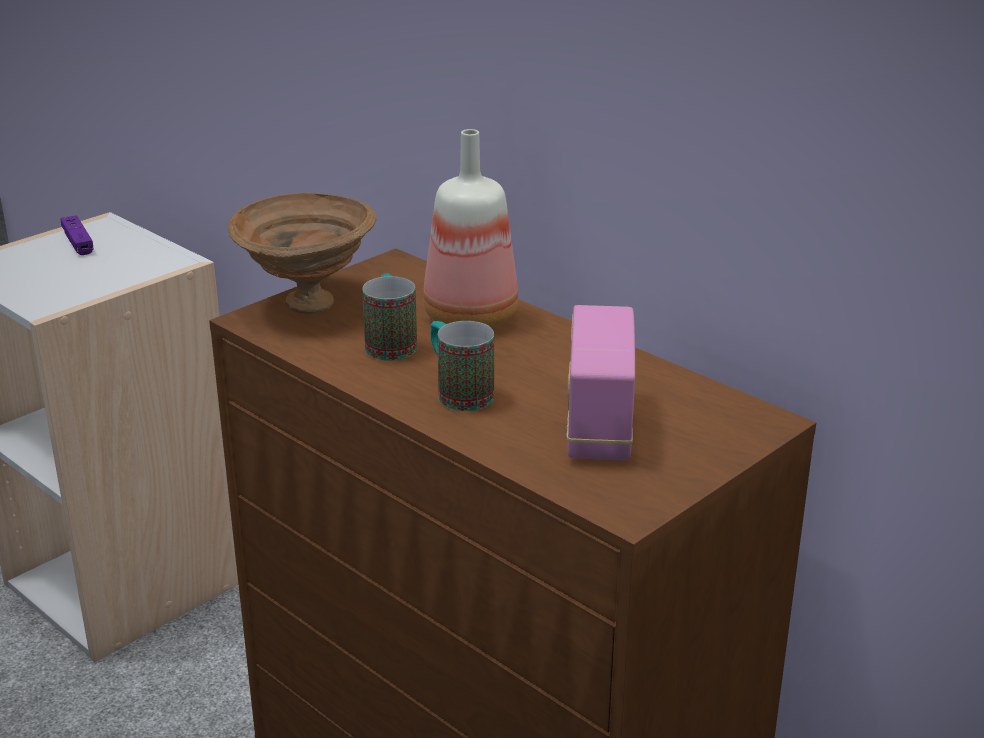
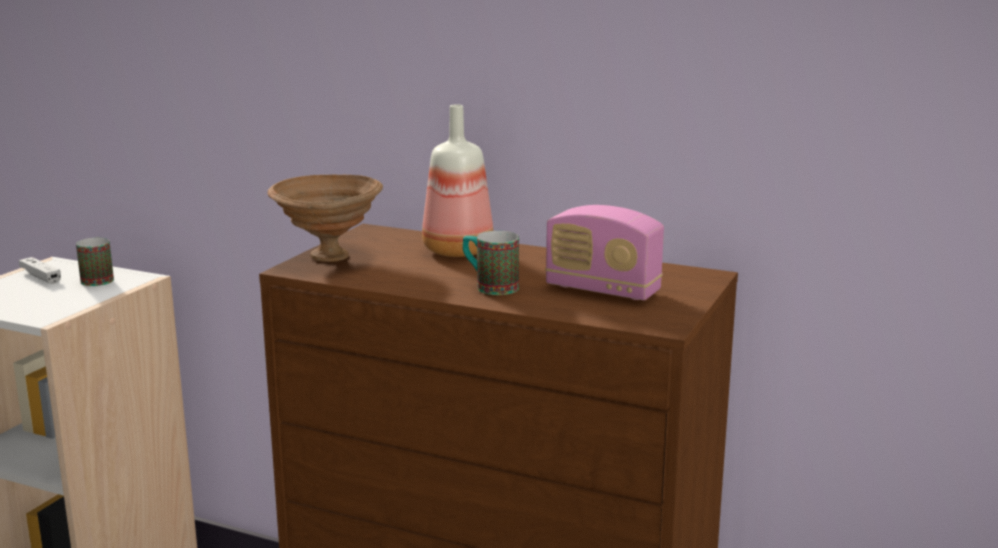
camera: 20 degrees left, 10 degrees down
purple game controller [61,215,93,255] -> white game controller [19,257,61,284]
mug [362,273,417,361] -> mug moved to [76,238,114,286]
radio [566,305,635,460] -> radio turned 45 degrees counterclockwise [545,205,664,301]

